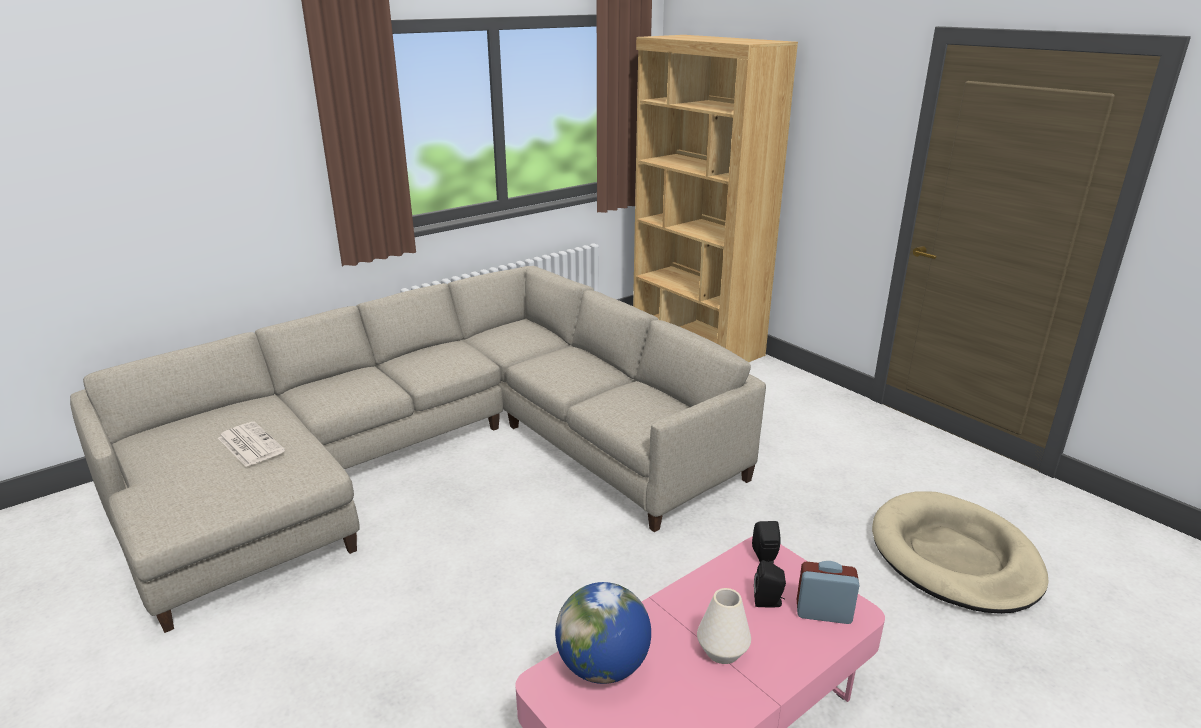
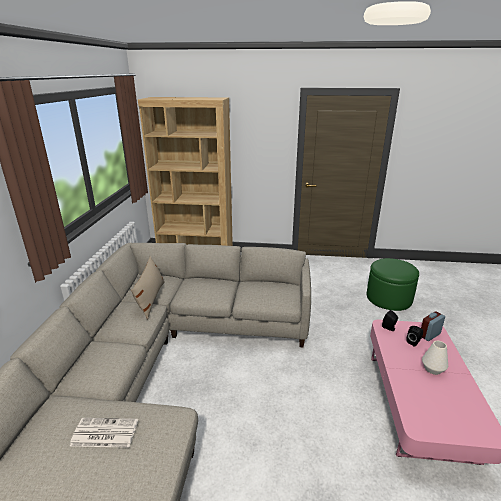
camera: 45 degrees left, 0 degrees up
globe [555,582,651,684] -> none
beige dog bed [872,491,1049,614] -> green ottoman [367,258,419,311]
none -> beige pillow [131,256,165,320]

